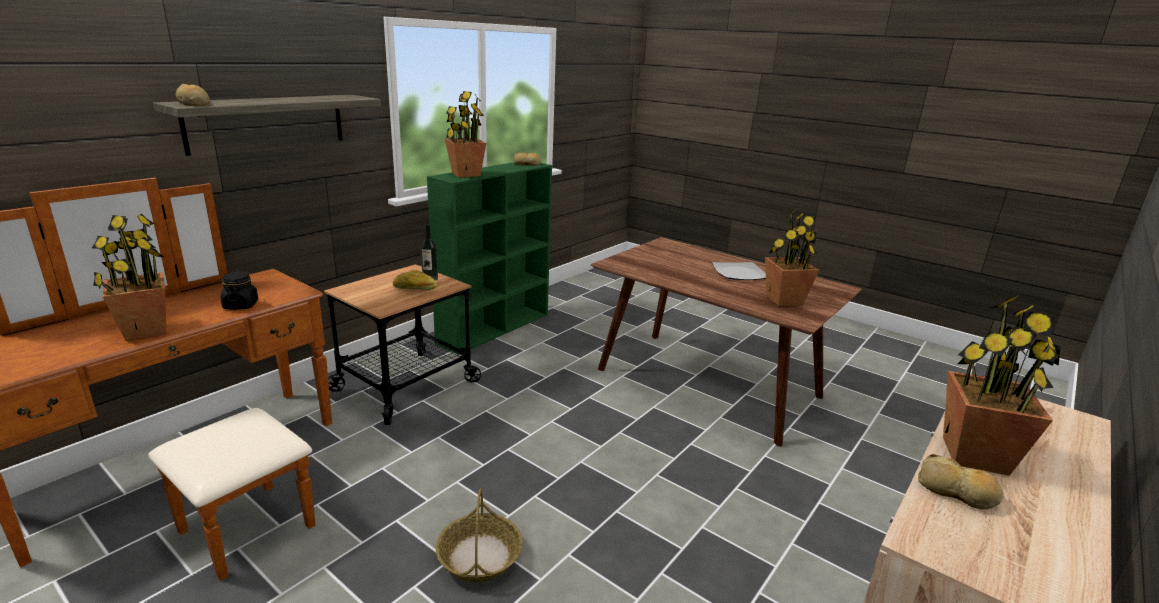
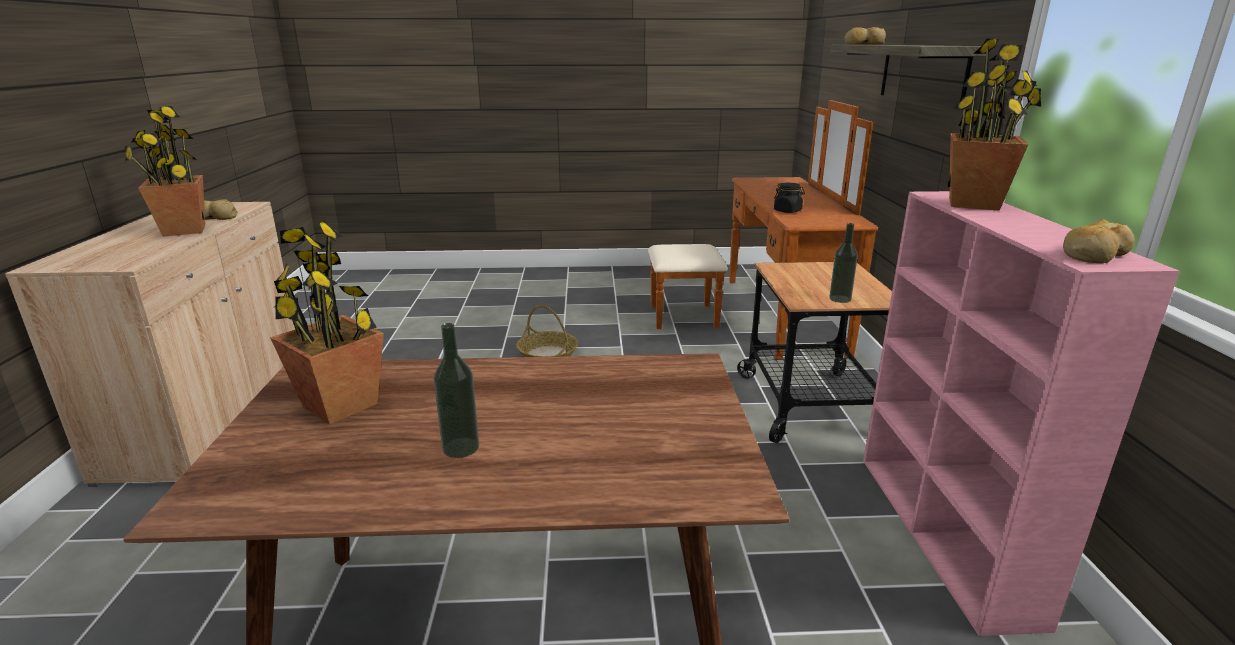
camera: 140 degrees right, 0 degrees up
potted plant [92,214,166,341] -> none
bread [392,270,437,290] -> none
green bookcase [427,162,552,355] -> pink bookcase [863,191,1180,636]
plate [712,262,766,280] -> bottle [434,323,479,458]

